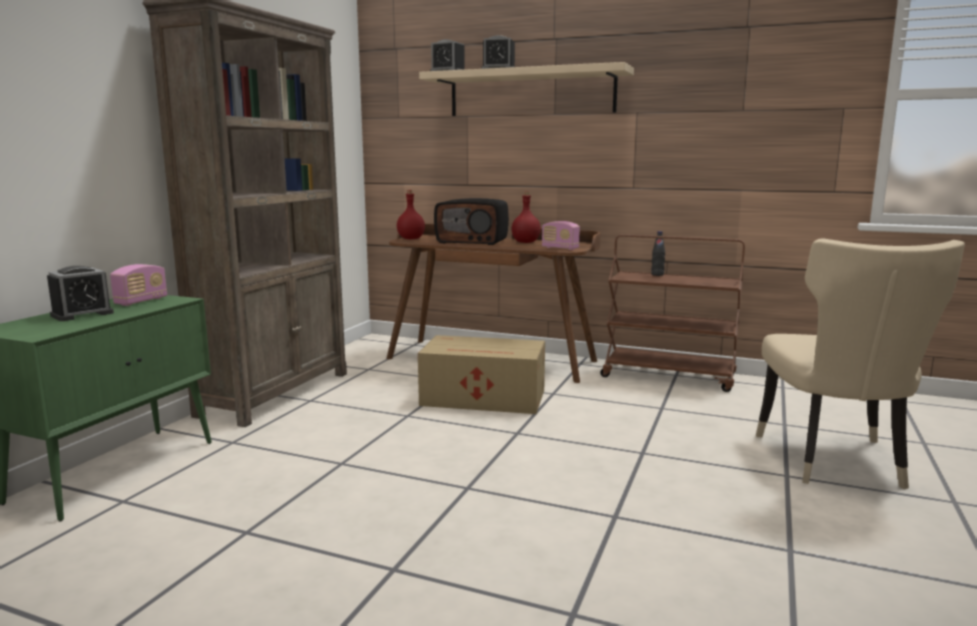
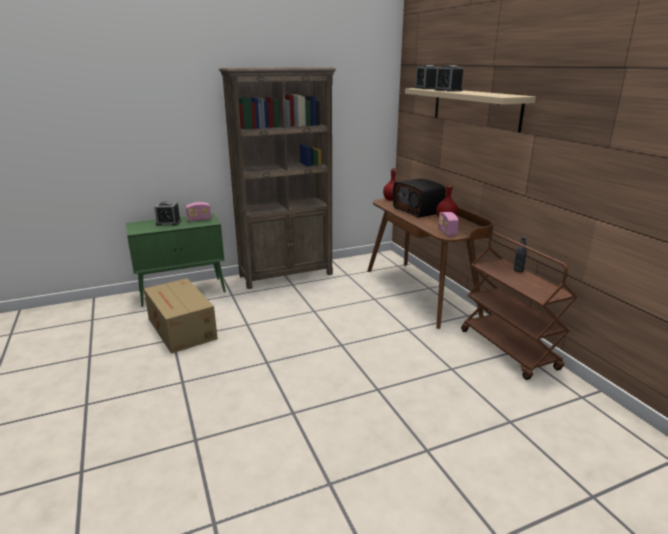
camera: 45 degrees right, 10 degrees up
cardboard box [418,335,545,414] -> cardboard box moved to [144,278,218,354]
beige chair [756,238,965,489] -> none

